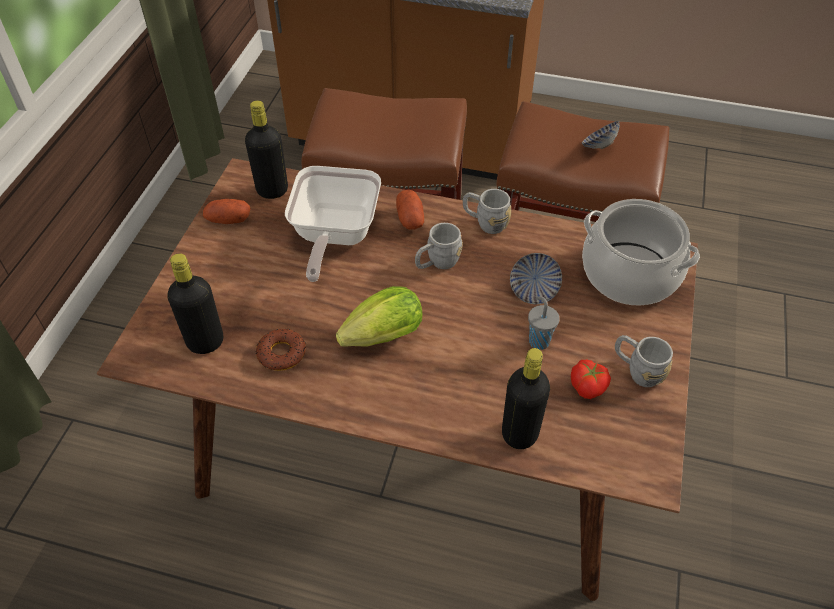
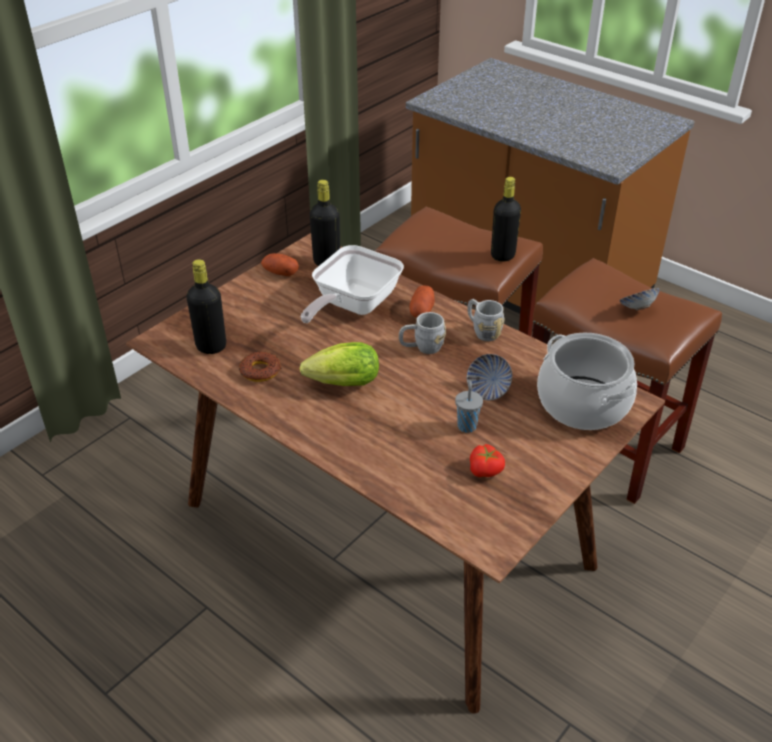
camera: 25 degrees right, 10 degrees down
black bottle [502,348,550,449] -> black bottle moved to [491,177,521,261]
grey mug [615,335,673,387] -> none

